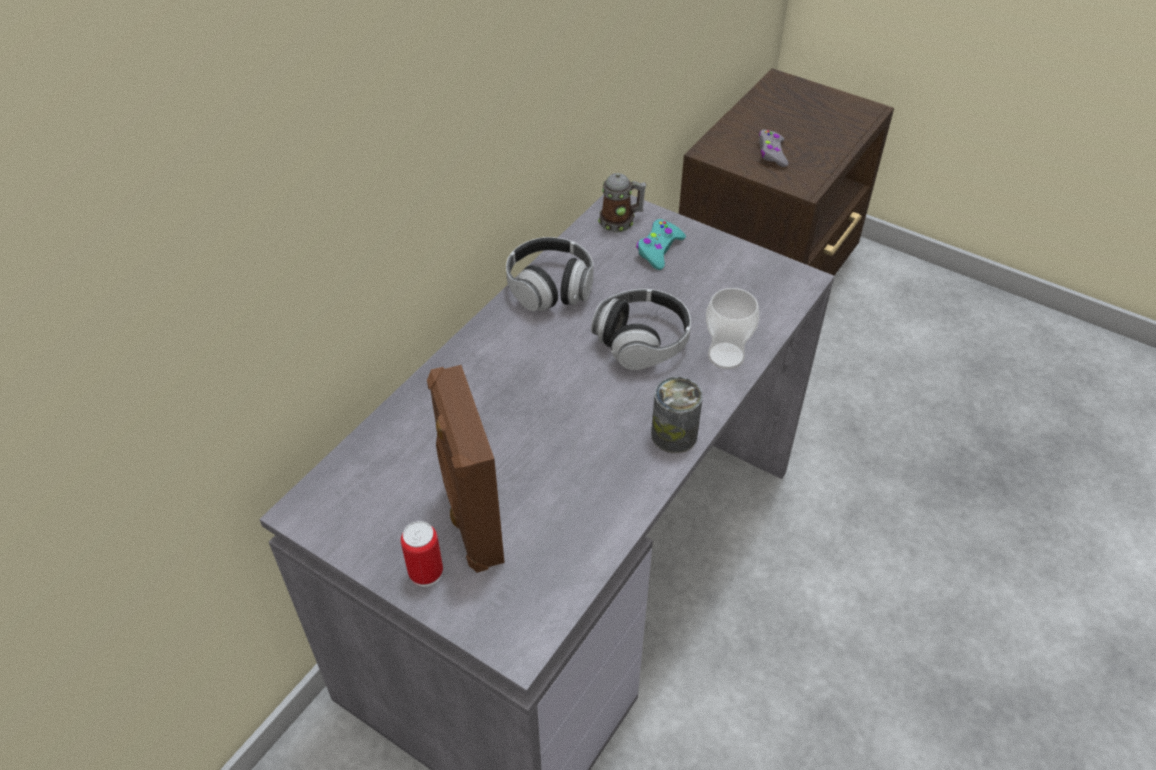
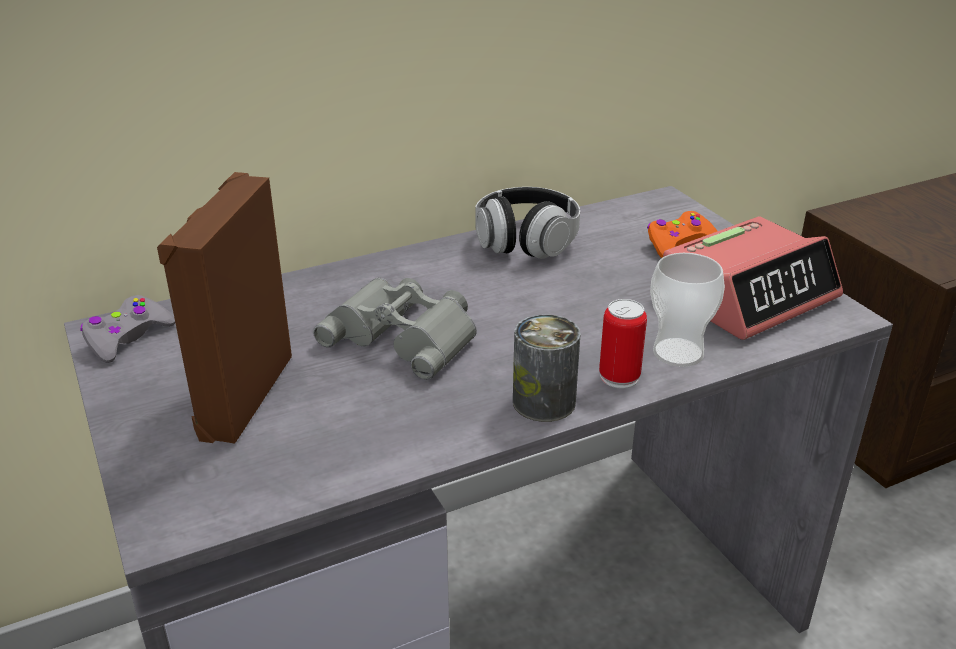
camera: 30 degrees right, 15 degrees down
can [401,521,443,587] -> can moved to [599,299,647,388]
headphones [591,289,691,370] -> none
mug [598,173,646,232] -> none
turquoise game controller [636,219,686,270] -> orange game controller [647,211,717,258]
grey game controller [759,129,788,167] -> grey game controller moved to [80,295,175,363]
none -> grey binoculars [313,278,477,380]
none -> alarm clock [663,216,843,340]

